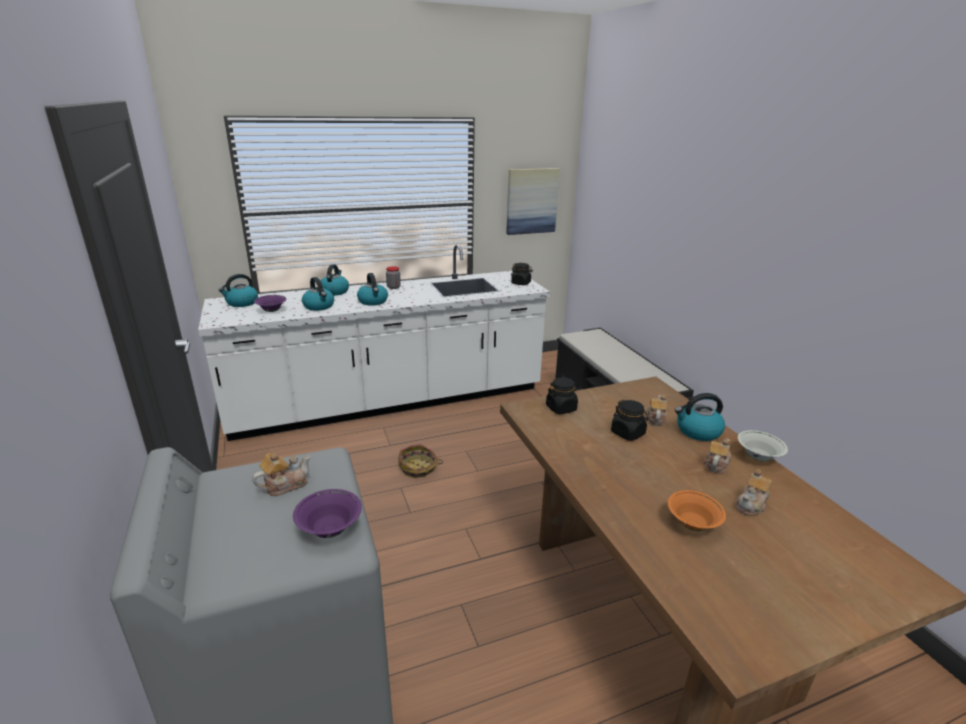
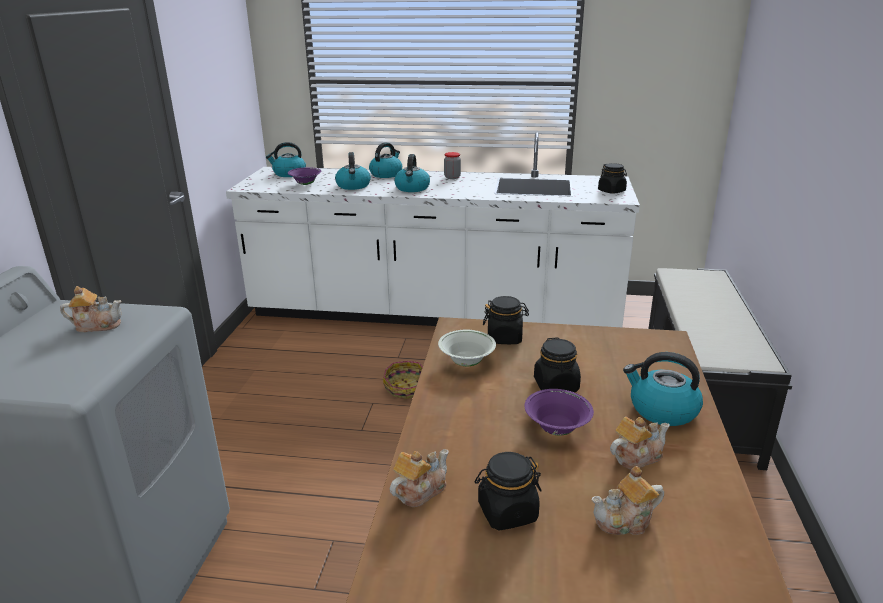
camera: 30 degrees right, 0 degrees up
purple bowl [293,489,362,538] -> purple bowl moved to [524,389,594,435]
picture [506,168,560,235] -> none
teapot [645,395,667,426] -> teapot moved to [390,449,449,507]
orange bowl [668,490,726,531] -> black jar [475,452,541,530]
white bowl [738,430,788,462] -> white bowl moved to [438,330,496,366]

